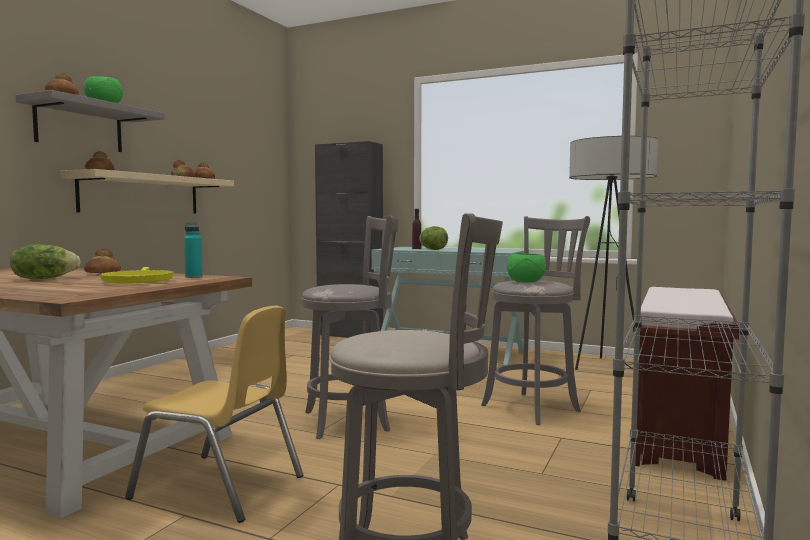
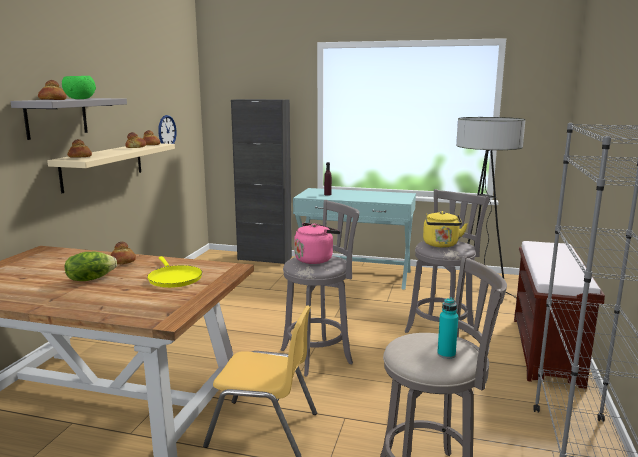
camera: 10 degrees left, 10 degrees up
turquoise bottle [184,222,203,278] -> turquoise bottle moved to [437,298,458,359]
lettuce [419,226,448,250] -> none
green bowl [507,253,546,283] -> yellow kettle [423,211,467,247]
none -> wall clock [158,115,177,144]
none -> pink kettle [294,223,341,264]

